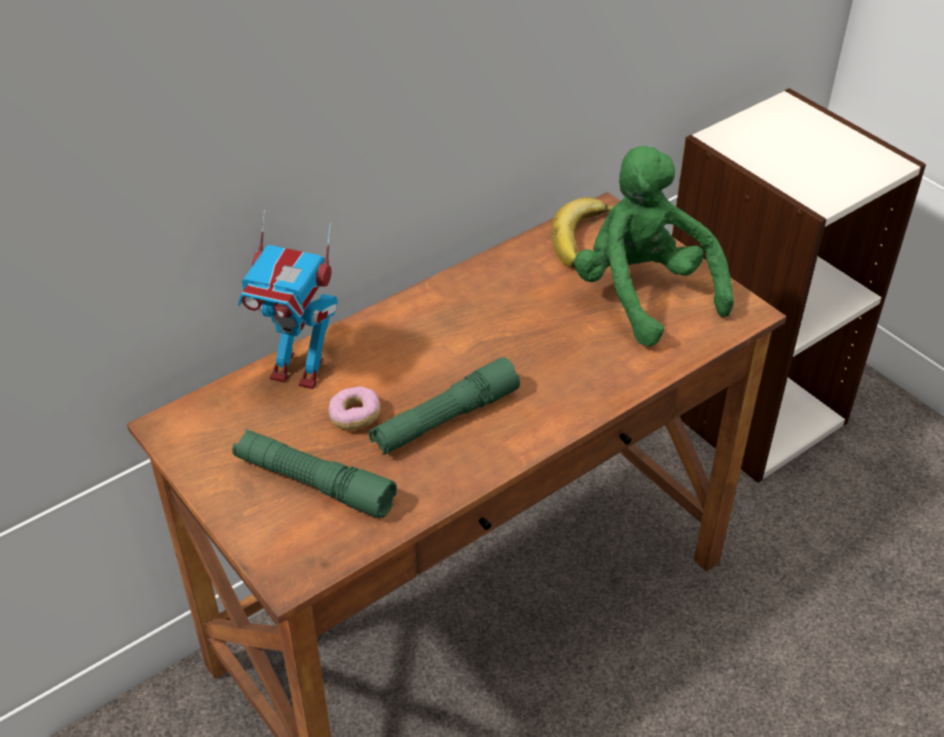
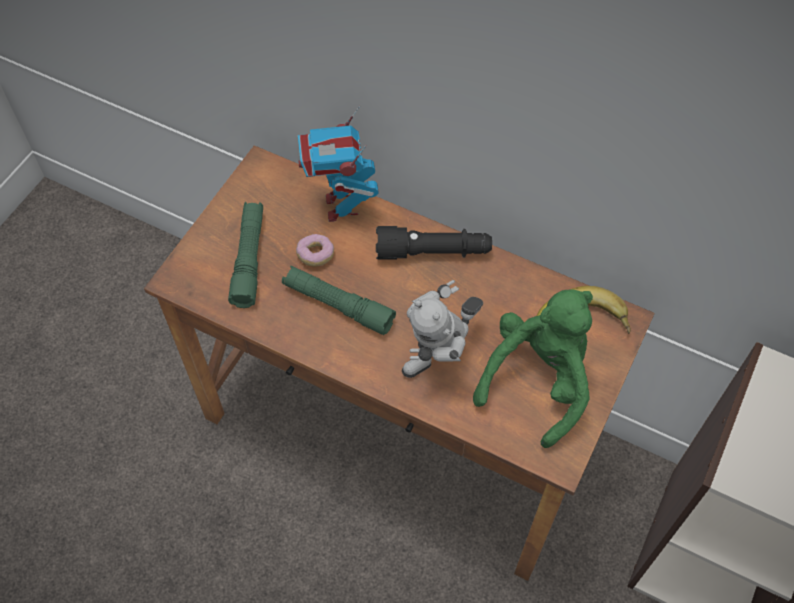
camera: 65 degrees right, 15 degrees up
none -> black flashlight [376,226,492,260]
none -> toy robot [402,280,483,378]

